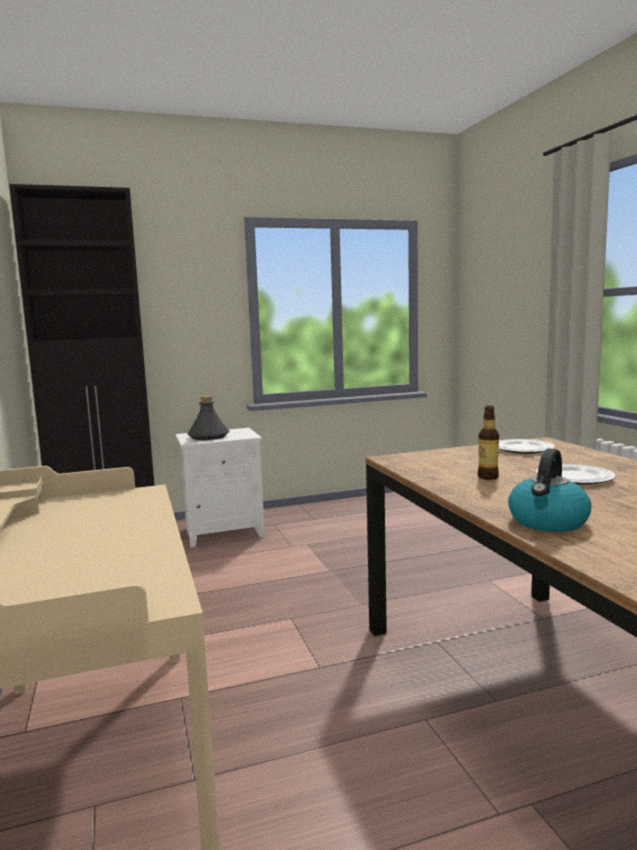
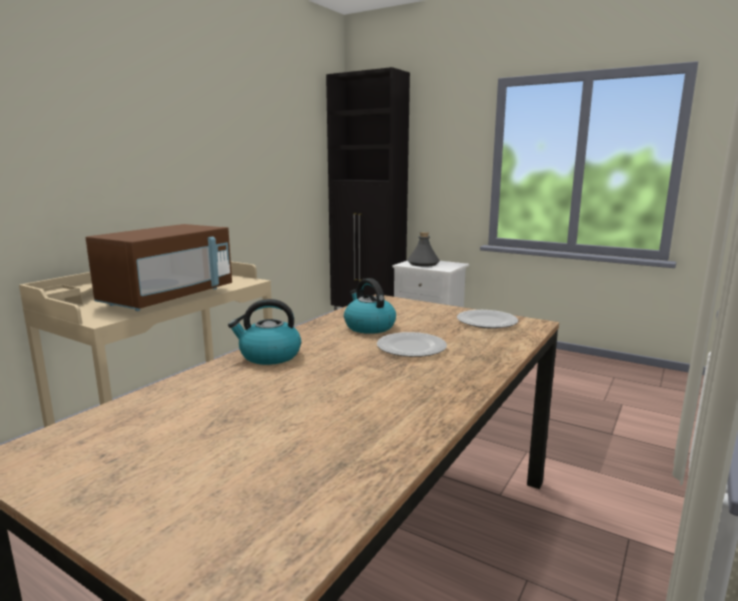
camera: 50 degrees right, 5 degrees up
bottle [478,406,499,480] -> kettle [344,278,396,334]
none -> brown microwave [86,224,232,311]

